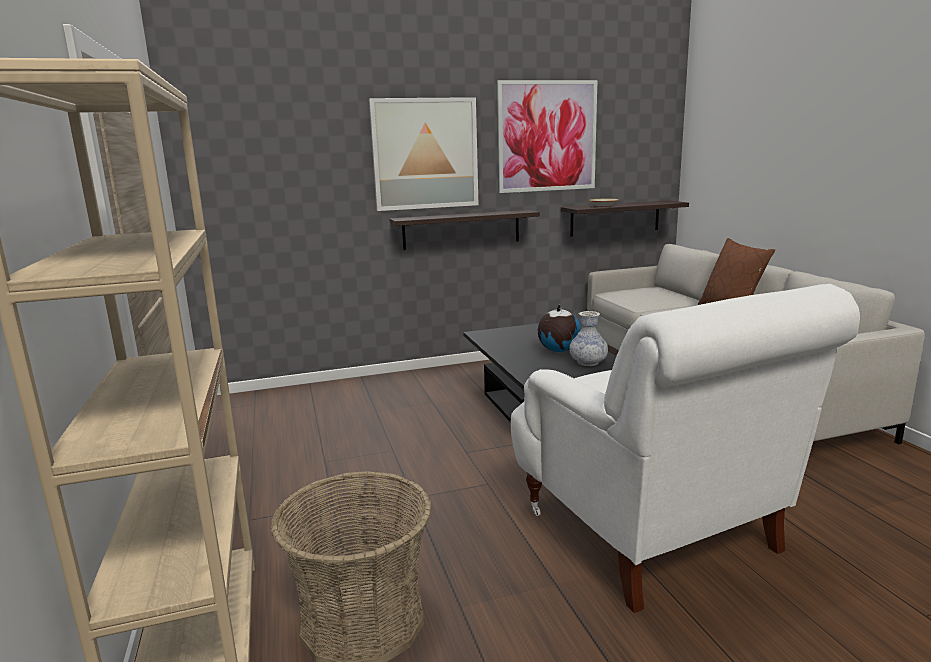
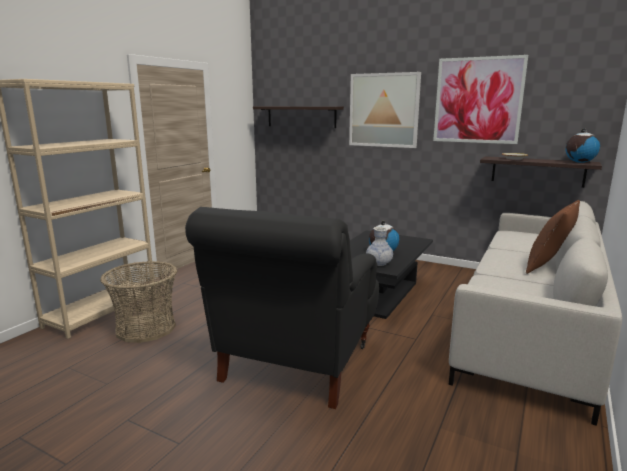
camera: 45 degrees right, 0 degrees up
shelf [389,210,540,250] -> shelf moved to [253,106,344,128]
white armchair [511,284,860,613] -> black armchair [185,207,379,409]
none -> globe [565,128,600,163]

